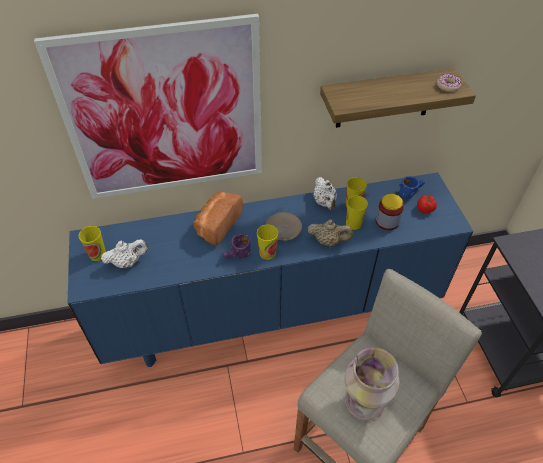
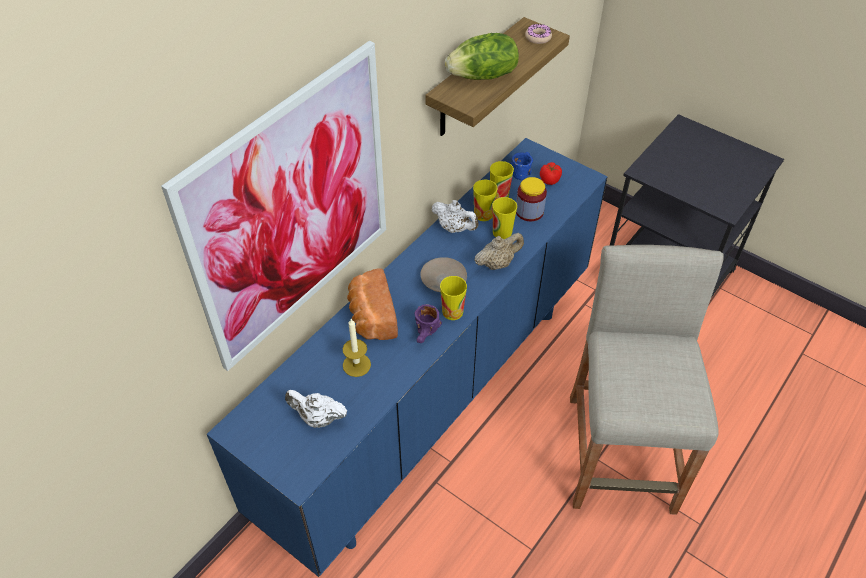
camera: 40 degrees left, 0 degrees up
cup [79,226,106,261] -> cup moved to [490,161,514,199]
white teapot [101,239,148,268] -> white teapot turned 105 degrees counterclockwise [285,390,347,428]
vase [344,347,399,421] -> none
none -> candle [343,319,371,377]
none -> lettuce [445,33,519,80]

